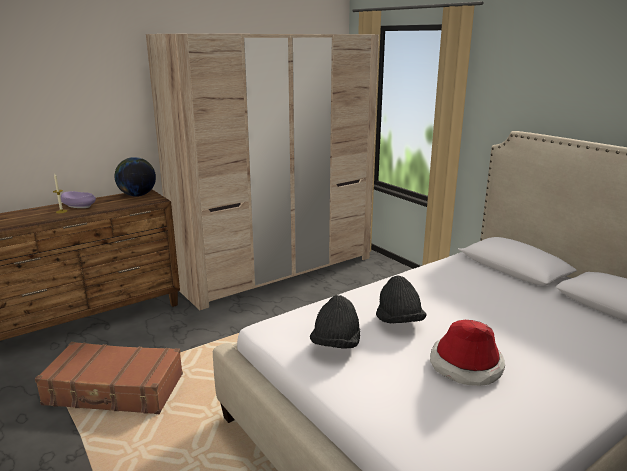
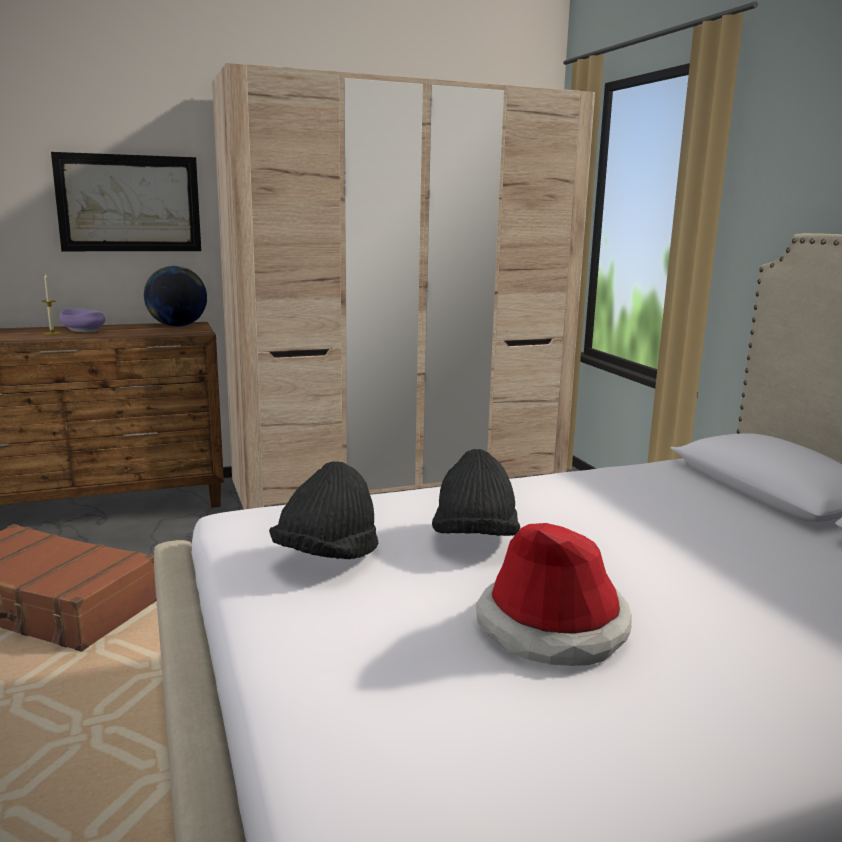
camera: 15 degrees right, 5 degrees down
none -> picture [51,152,201,251]

